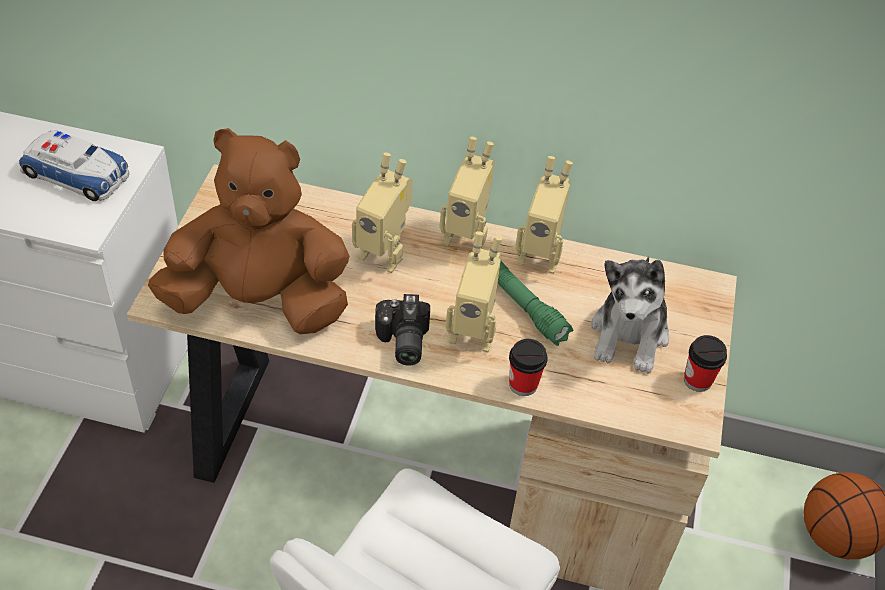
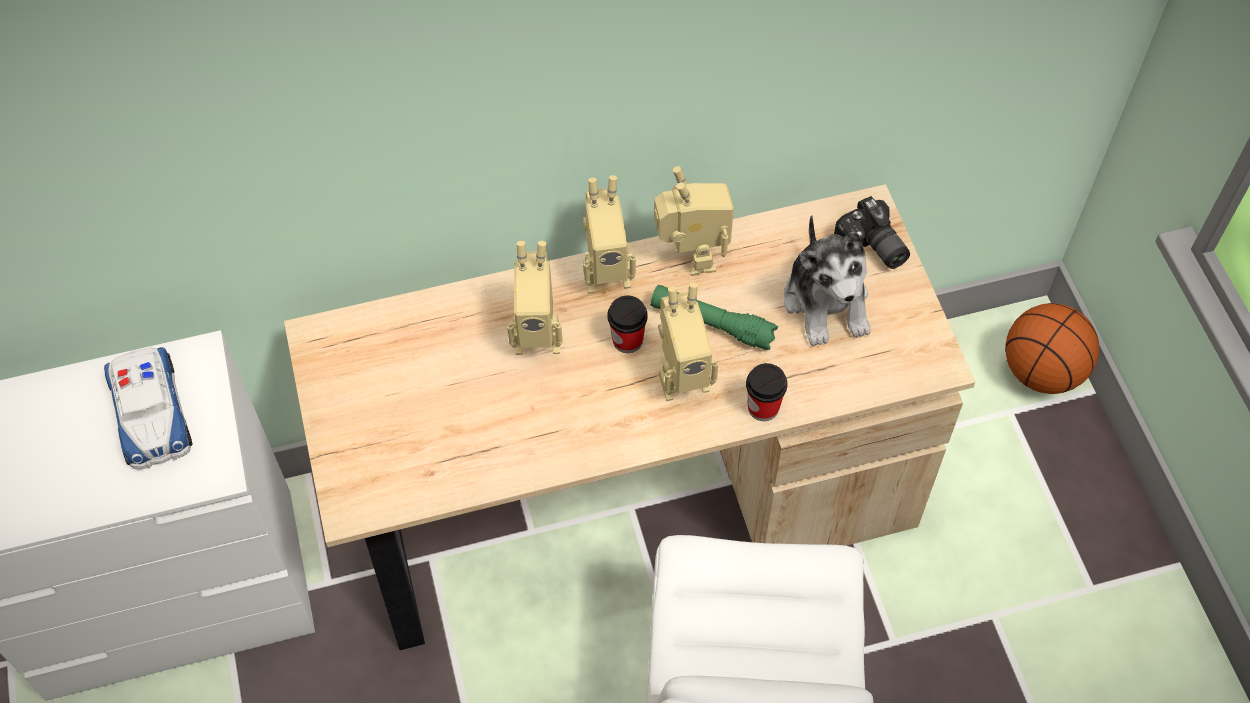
camera: 25 degrees left, 10 degrees up
toy car [19,130,130,201] -> toy car turned 75 degrees clockwise [104,347,193,470]
brown plush toy [148,128,349,334] -> none
camera [375,294,430,366] -> camera moved to [834,196,910,269]
toy robot [515,156,573,274] -> toy robot turned 90 degrees counterclockwise [654,166,734,276]
cup [684,335,727,392] -> cup moved to [607,296,648,353]

